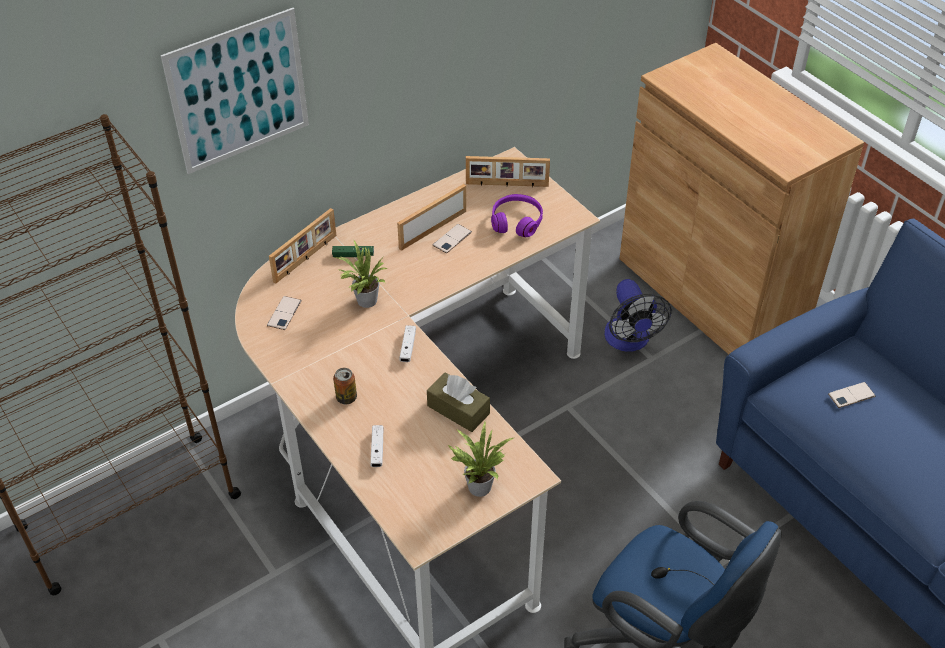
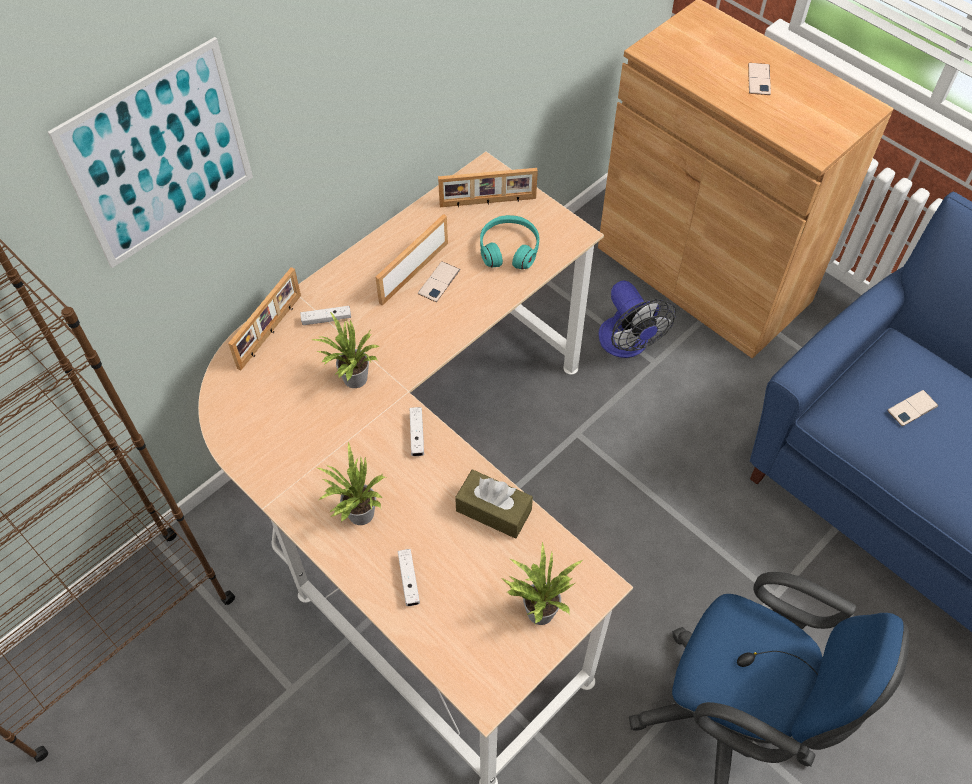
camera: 10 degrees left, 10 degrees up
phone [267,296,302,330] -> phone moved to [748,63,771,95]
green game controller [332,246,374,257] -> white game controller [300,306,351,325]
can [333,368,357,404] -> potted plant [317,442,386,525]
purple headphones [491,194,543,237] -> turquoise headphones [480,215,539,270]

